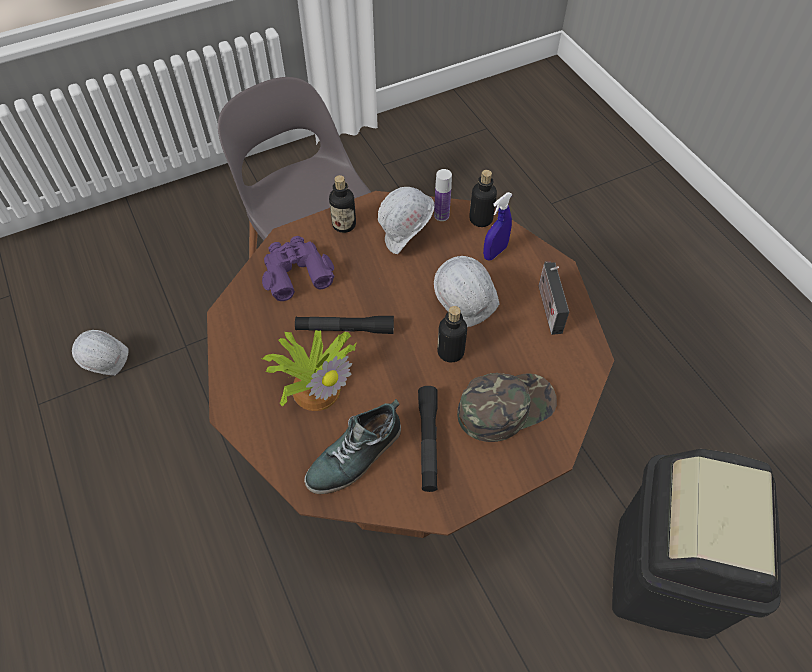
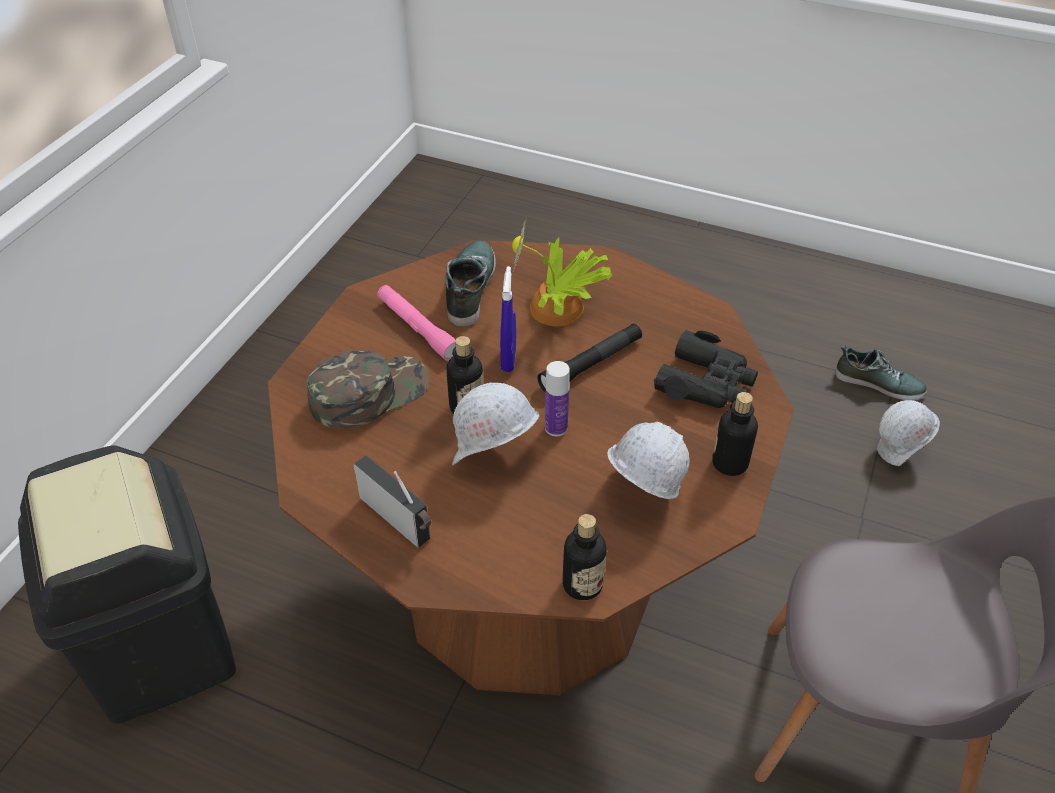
camera: 140 degrees right, 10 degrees down
purple binoculars [262,236,334,301] -> black binoculars [654,330,758,408]
black flashlight [418,386,438,492] -> pink flashlight [377,285,456,361]
bottle [434,169,452,221] -> bottle moved to [545,361,570,436]
green cap [457,373,557,442] -> green cap turned 150 degrees counterclockwise [307,350,430,429]
blue spray bottle [483,192,513,261] -> blue spray bottle moved to [500,266,516,372]
none -> shoe [835,344,927,401]

